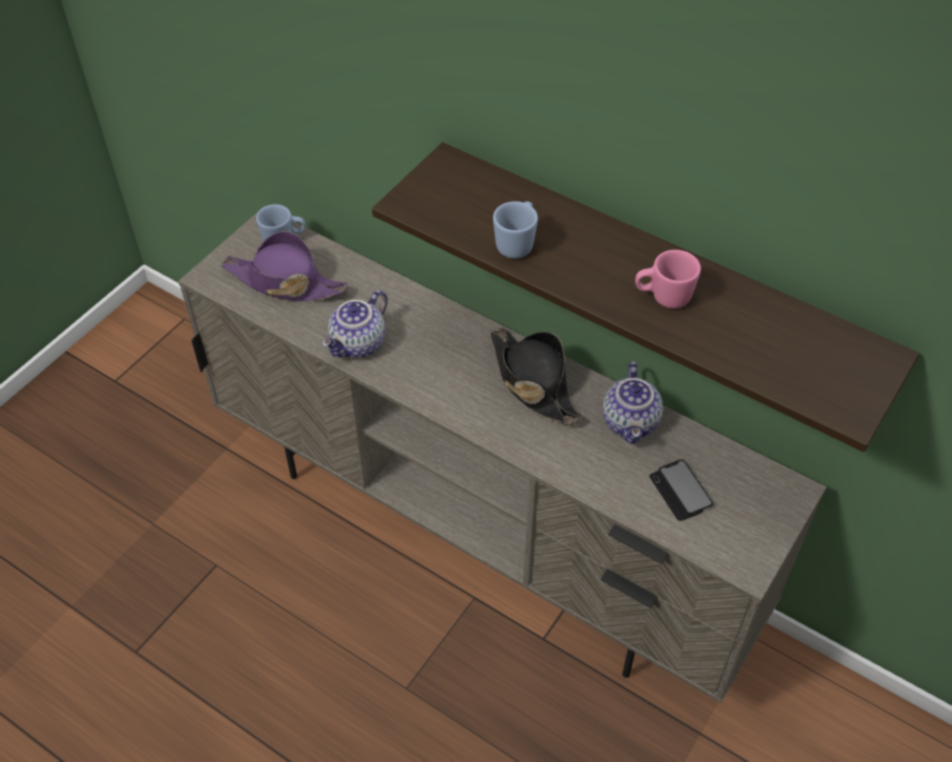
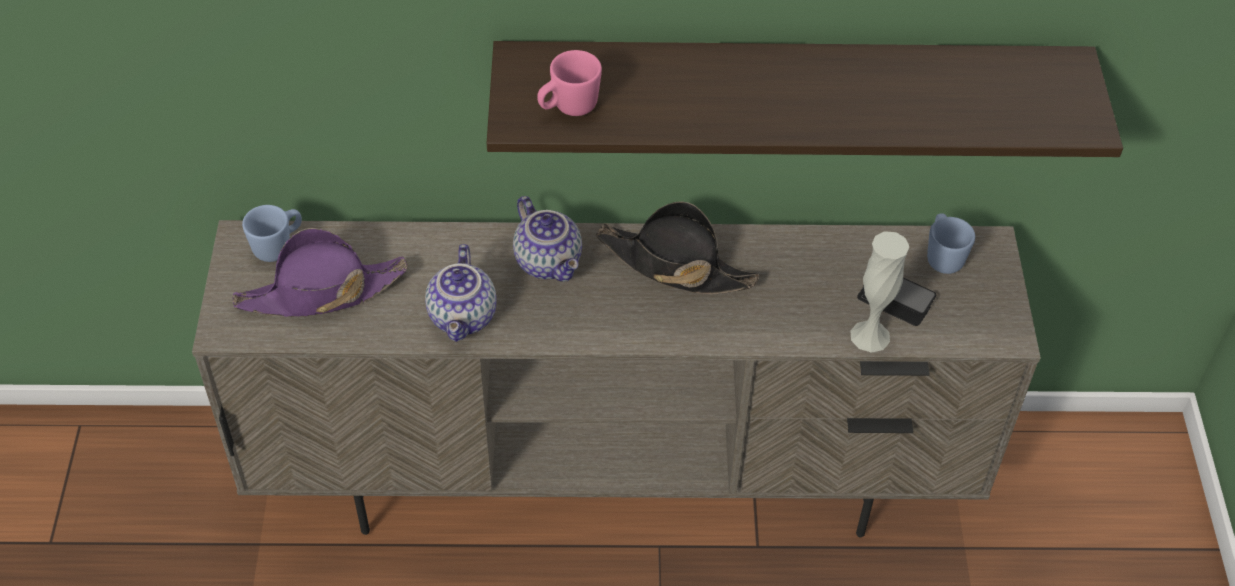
camera: 35 degrees left, 0 degrees up
blue mug [493,201,538,259] -> blue mug moved to [927,213,975,274]
teapot [602,361,663,444] -> teapot moved to [513,196,582,282]
pink mug [635,250,701,309] -> pink mug moved to [537,50,602,116]
none -> white vase [850,231,909,353]

